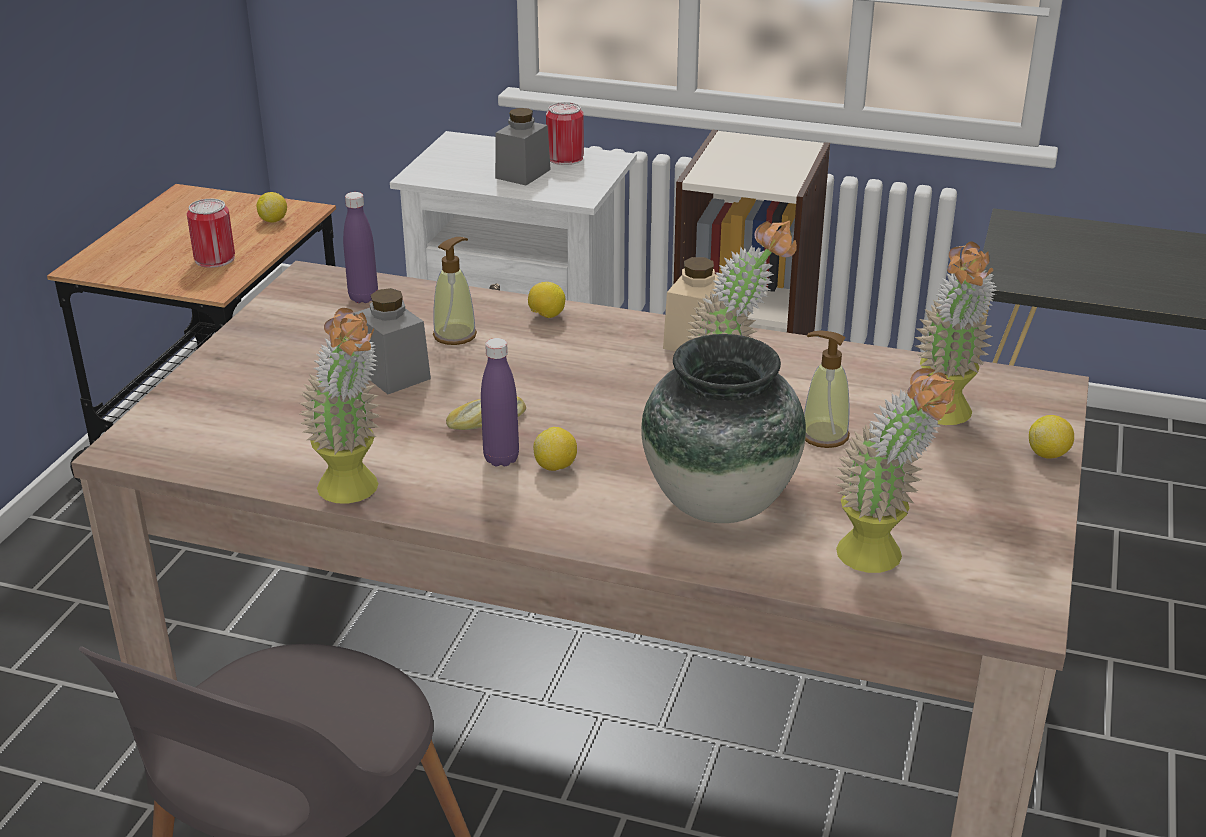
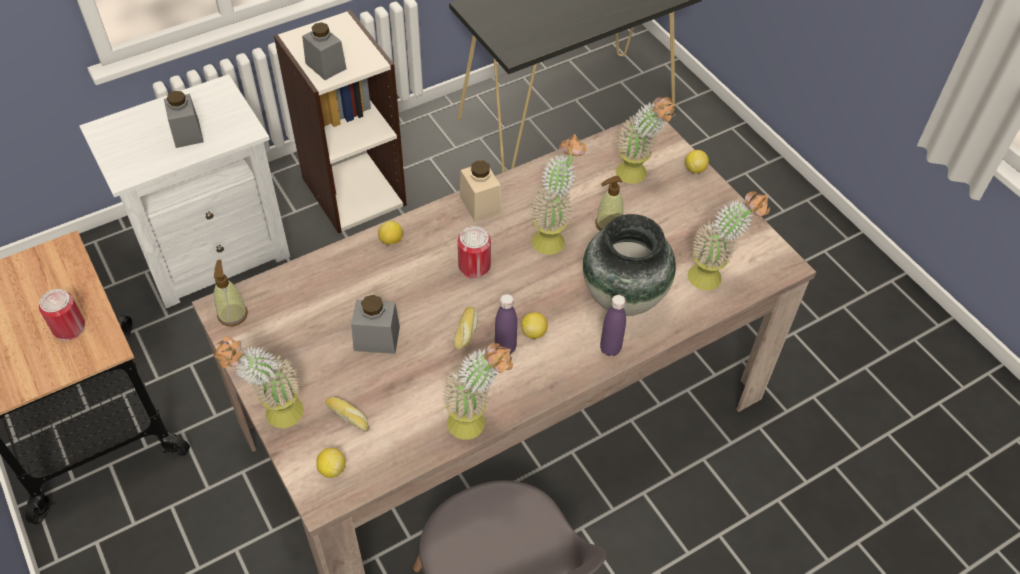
camera: 50 degrees left, 20 degrees up
lemon [257,192,287,223] -> lemon moved to [316,448,346,478]
purple bottle [343,192,378,303] -> purple bottle moved to [600,295,626,356]
soap dispenser [433,237,477,345] -> soap dispenser moved to [214,260,248,326]
can [546,102,584,165] -> can moved to [458,226,491,279]
none -> potted plant [214,336,304,428]
none -> grey jar [302,22,347,80]
none -> bread [325,397,369,432]

